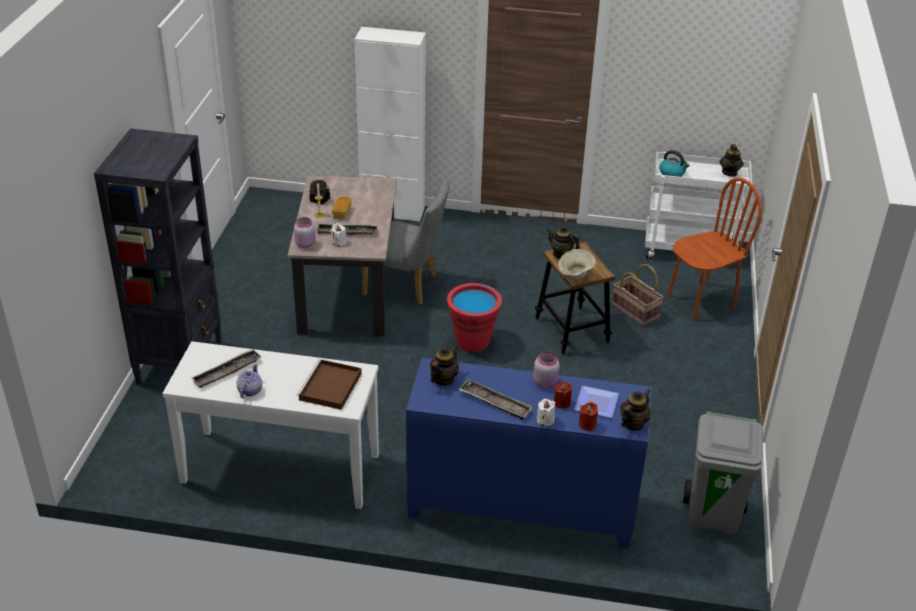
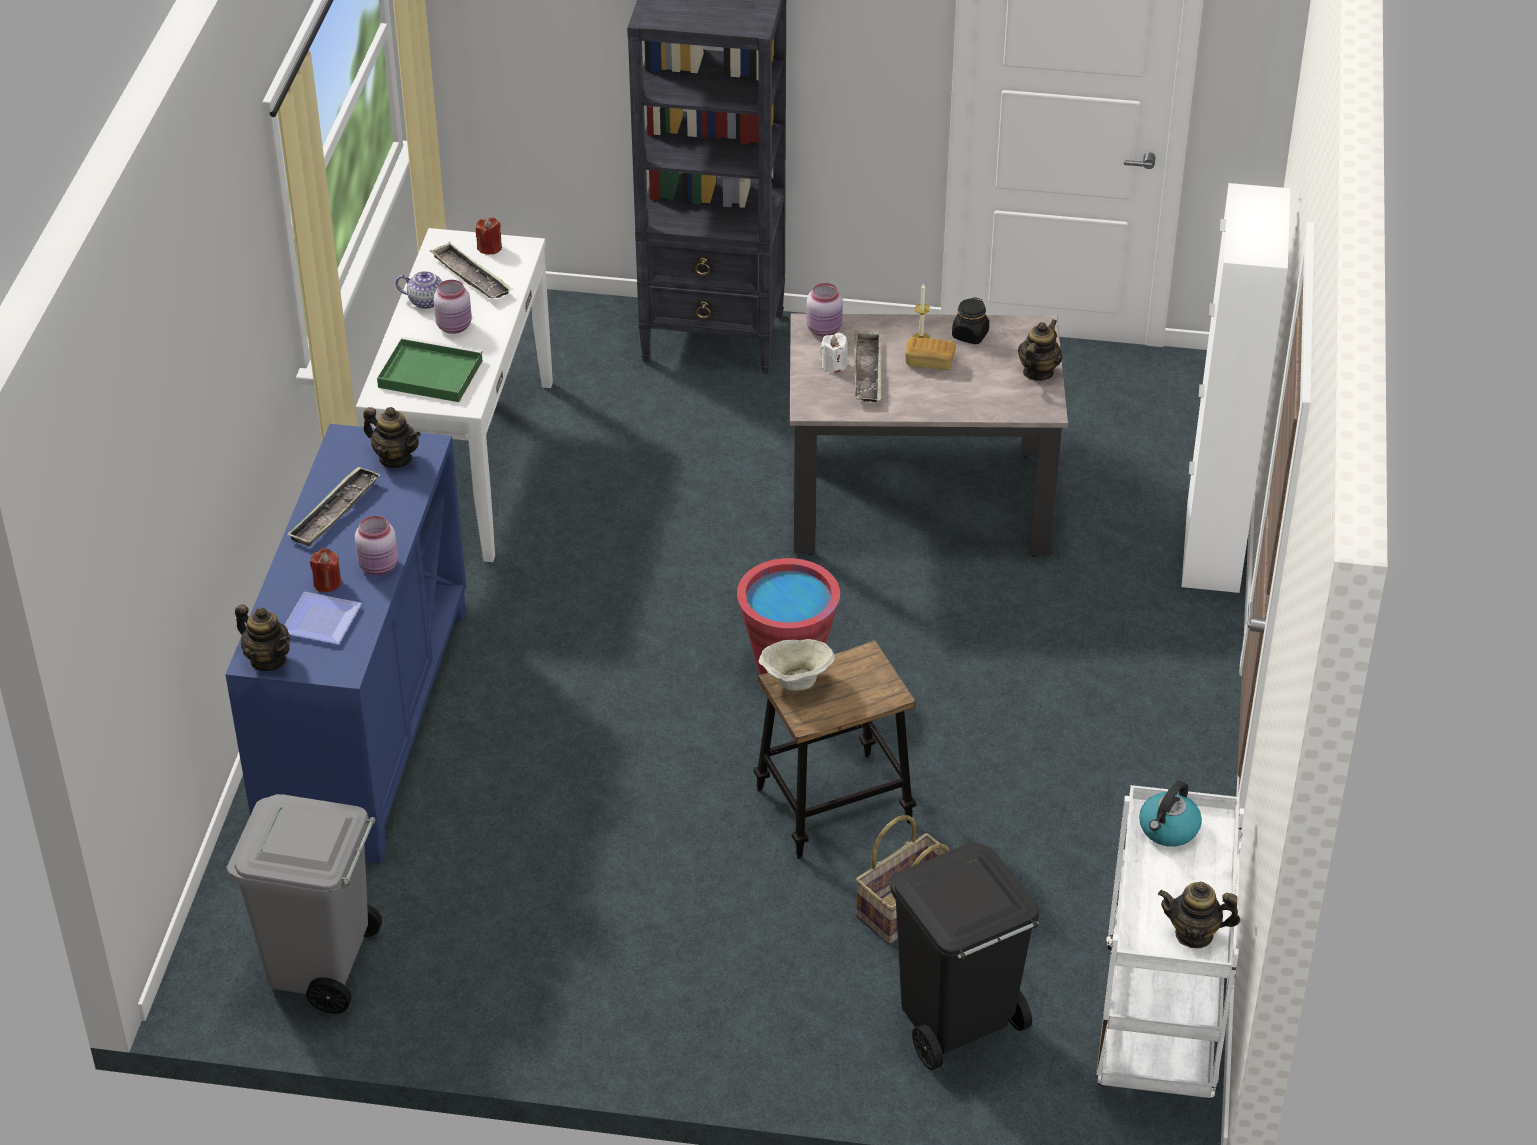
camera: 90 degrees right, 5 degrees up
brown tray [297,359,362,410] -> green tray [377,337,483,402]
grey chair [362,179,449,304] -> none
white candle [537,399,556,426] -> none
teapot [547,226,580,259] -> teapot moved to [1018,319,1062,381]
red candle [579,402,598,431] -> red candle moved to [476,217,502,255]
brown chair [668,178,762,321] -> black trash can [890,842,1039,1070]
none -> pink jar [433,280,472,334]

